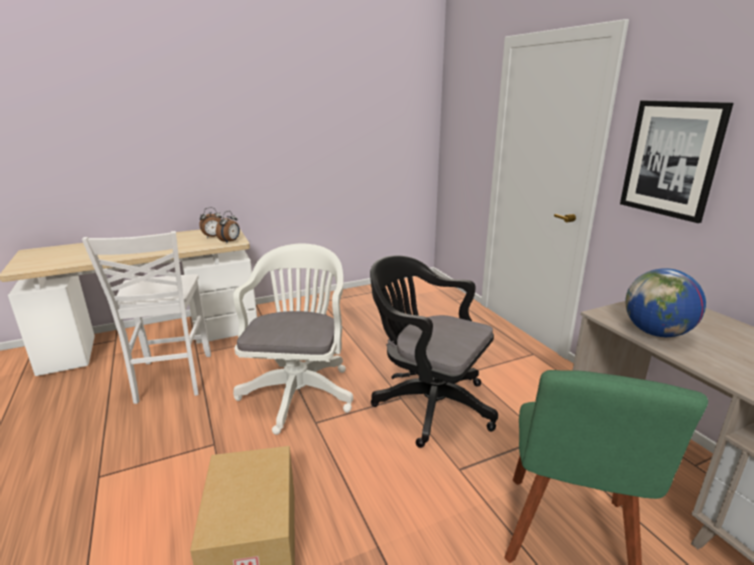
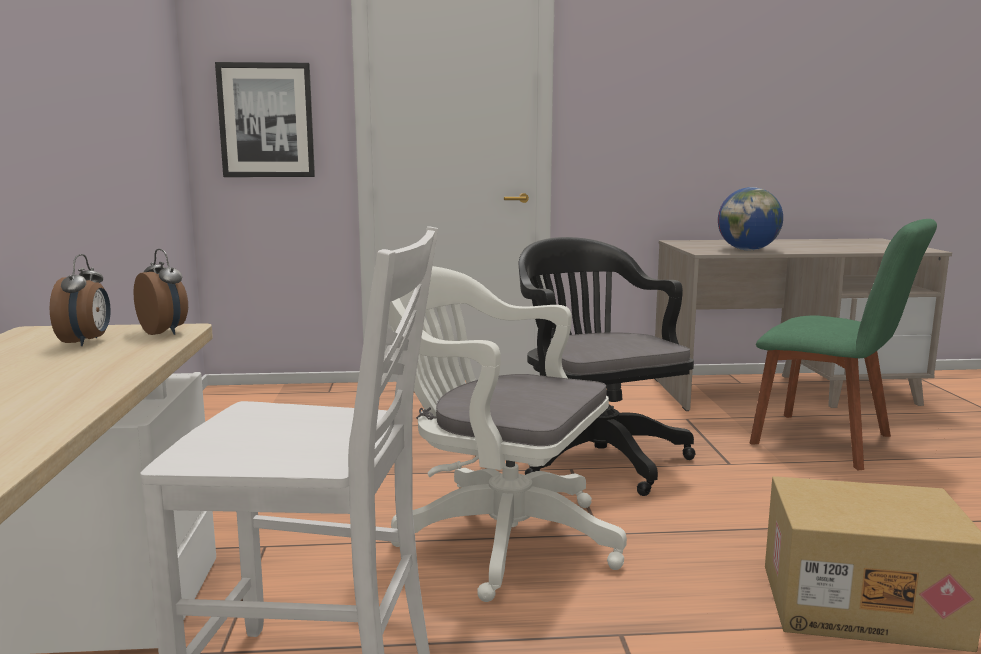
camera: 70 degrees left, 10 degrees down
black office chair [370,255,498,448] -> black office chair turned 105 degrees clockwise [519,237,696,496]
picture [620,101,733,223] -> picture moved to [215,62,315,177]

